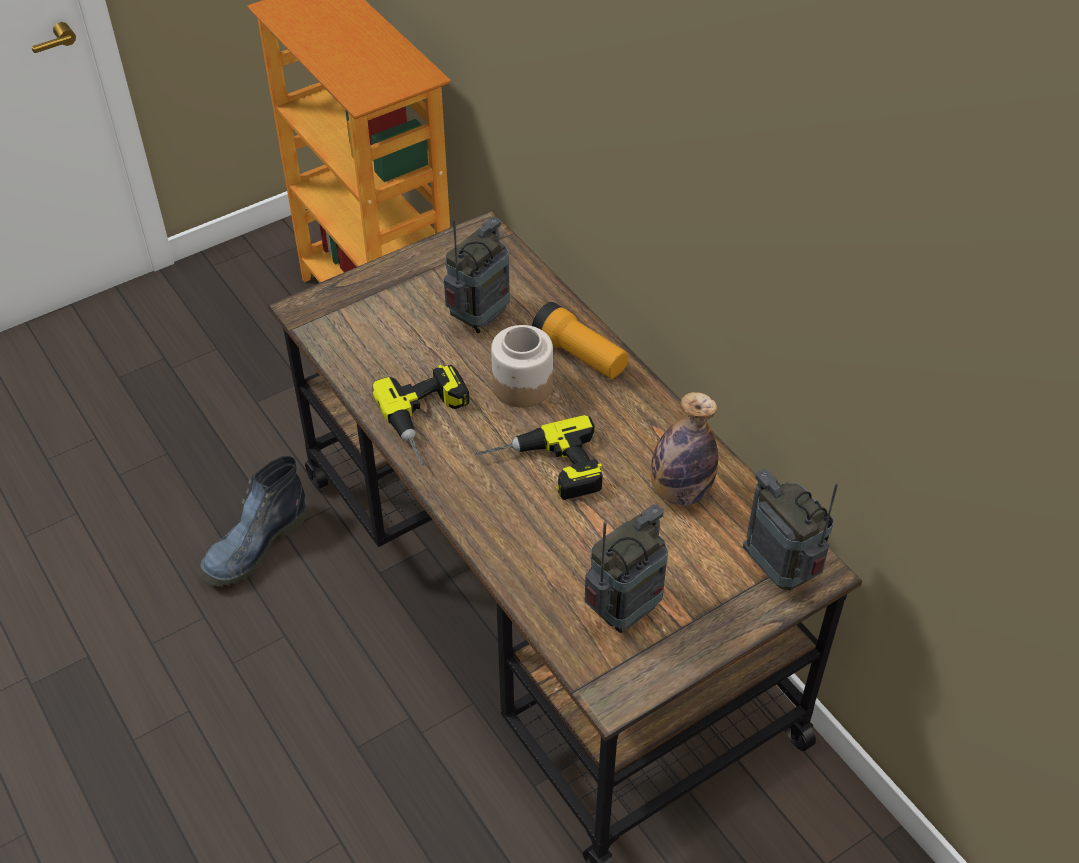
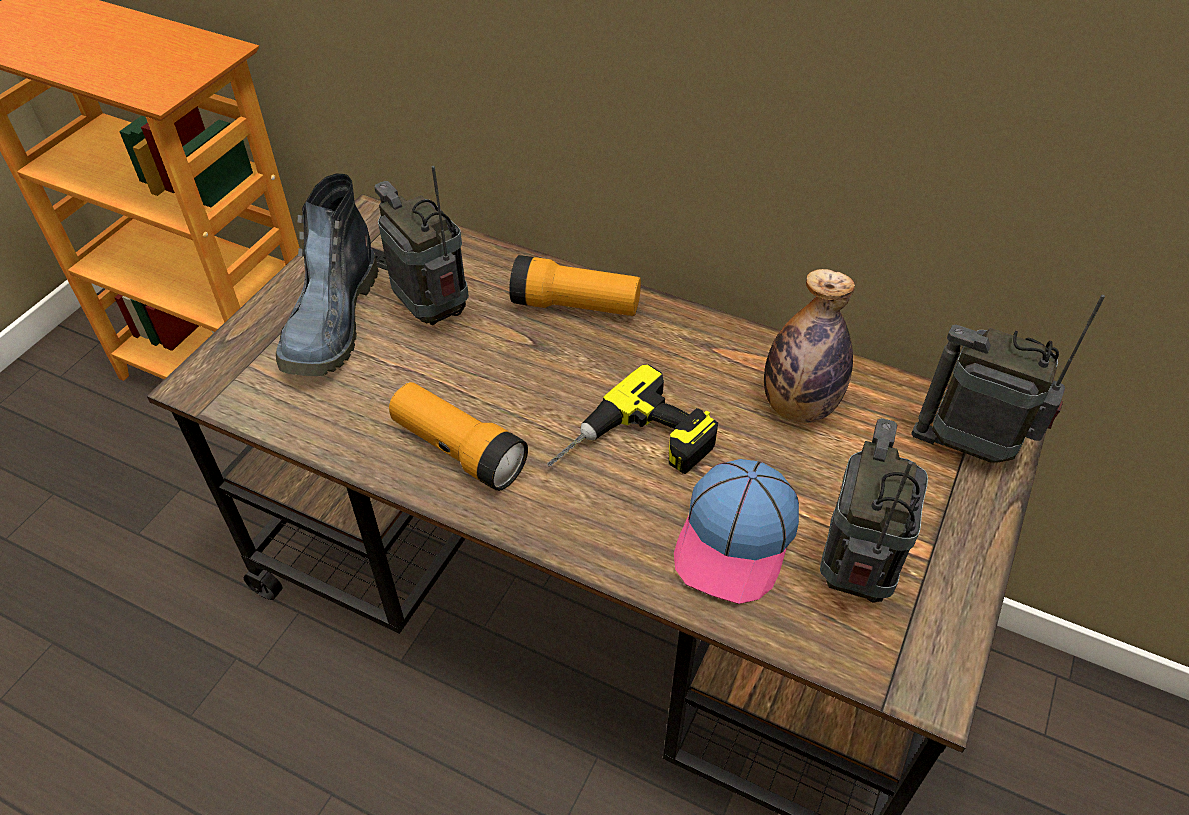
camera: 30 degrees left, 0 degrees up
boot [198,456,308,586] -> boot moved to [276,174,379,376]
power drill [373,365,470,466] -> flashlight [389,382,528,491]
radio [444,217,510,333] -> radio turned 45 degrees counterclockwise [374,166,469,325]
jar [491,325,553,408] -> none
none -> cap [674,459,799,604]

